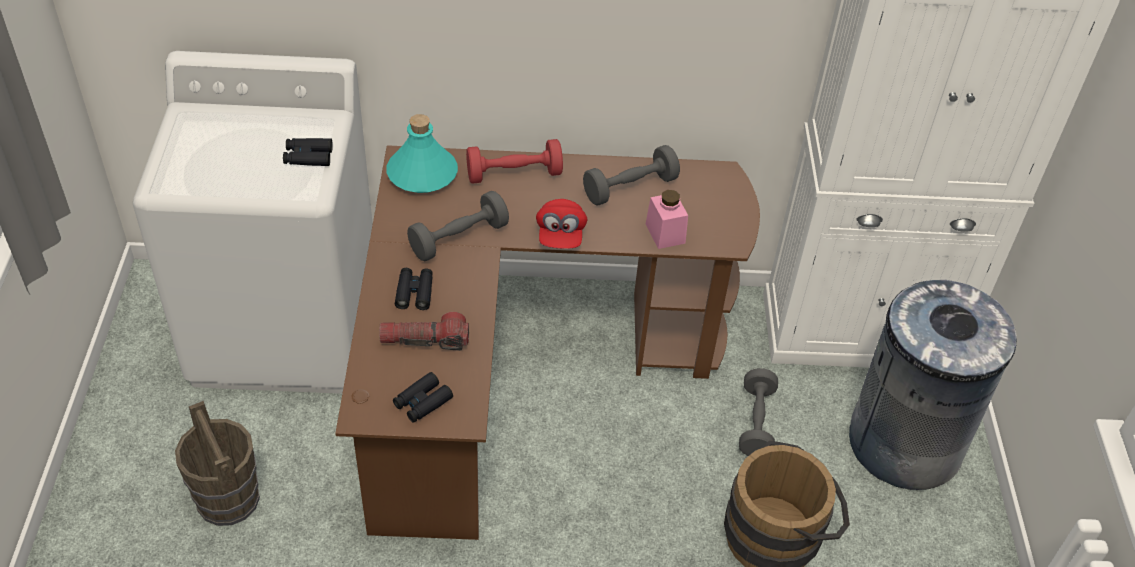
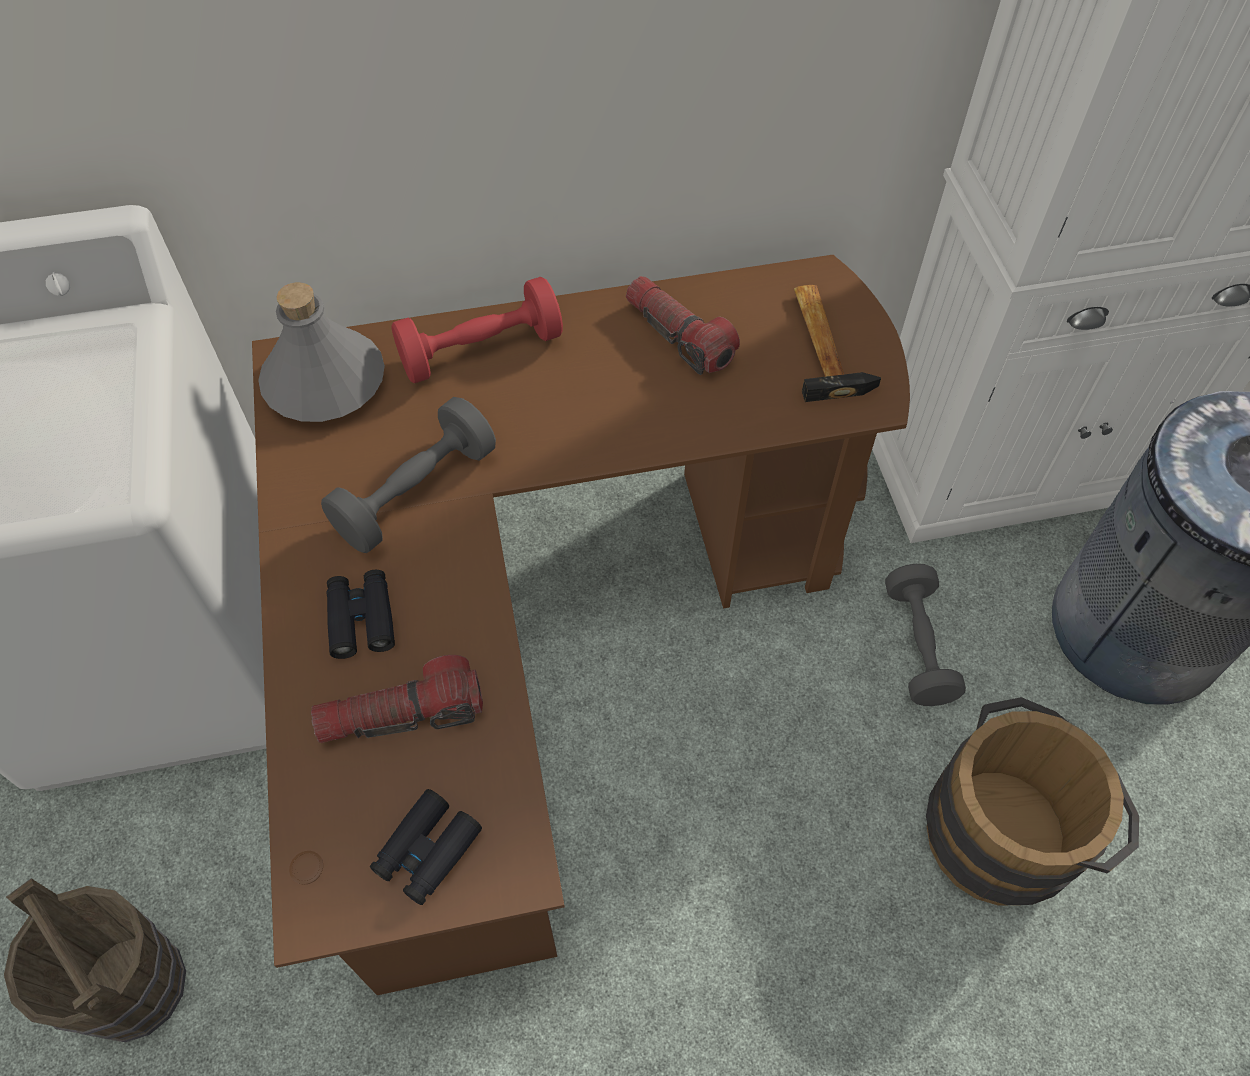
camera: 10 degrees left, 10 degrees up
black binoculars [283,138,333,166] -> none
turquoise bottle [386,114,458,193] -> grey bottle [258,282,385,422]
red cap [536,199,587,249] -> none
grey dumbbell [583,145,680,206] -> flashlight [626,276,740,375]
pink jar [646,190,688,249] -> none
none -> hammer [794,285,881,402]

